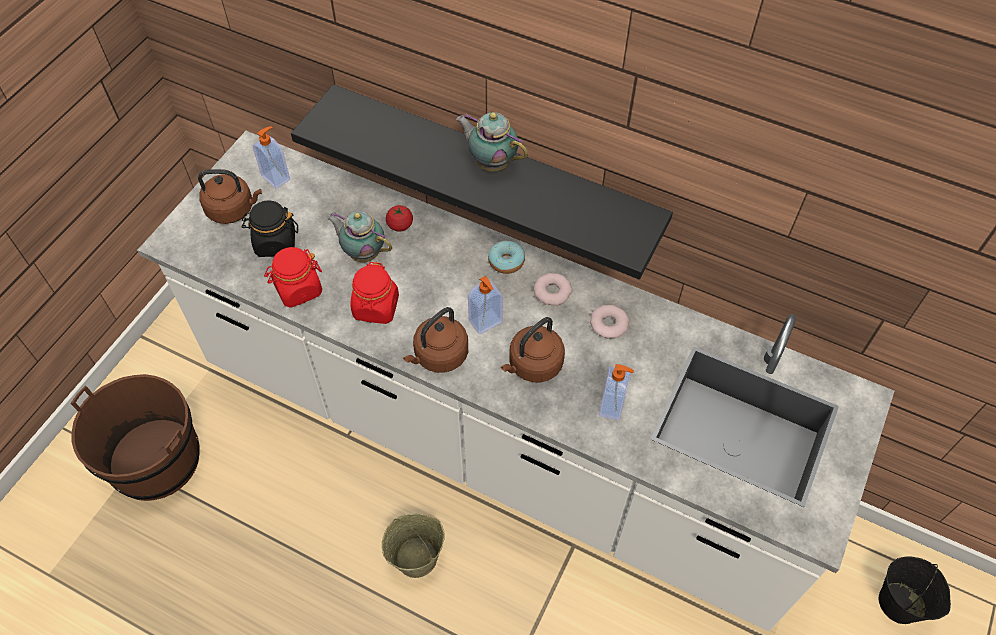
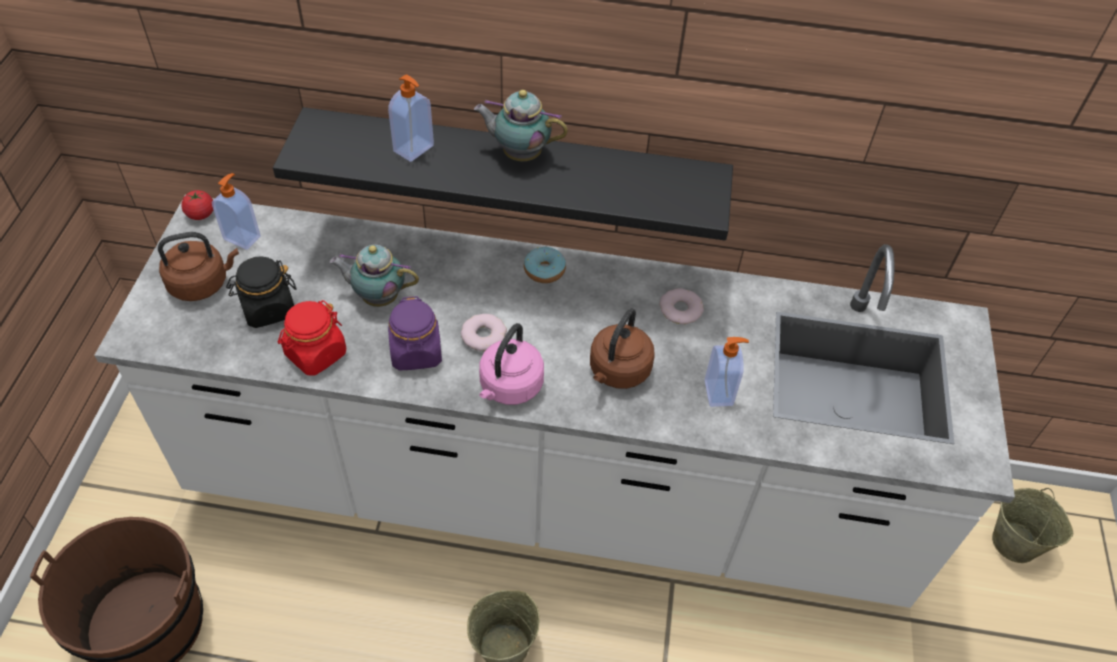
camera: 20 degrees left, 5 degrees down
red jar [350,262,399,324] -> purple jar [388,296,442,370]
tomato [386,205,413,232] -> tomato moved to [181,190,213,220]
brown kettle [403,307,468,373] -> pink kettle [479,323,544,405]
soap dispenser [468,276,503,334] -> soap dispenser moved to [388,75,434,162]
donut [534,273,572,306] -> donut moved to [461,314,507,351]
black bucket [879,556,951,624] -> beige bucket [992,488,1073,563]

